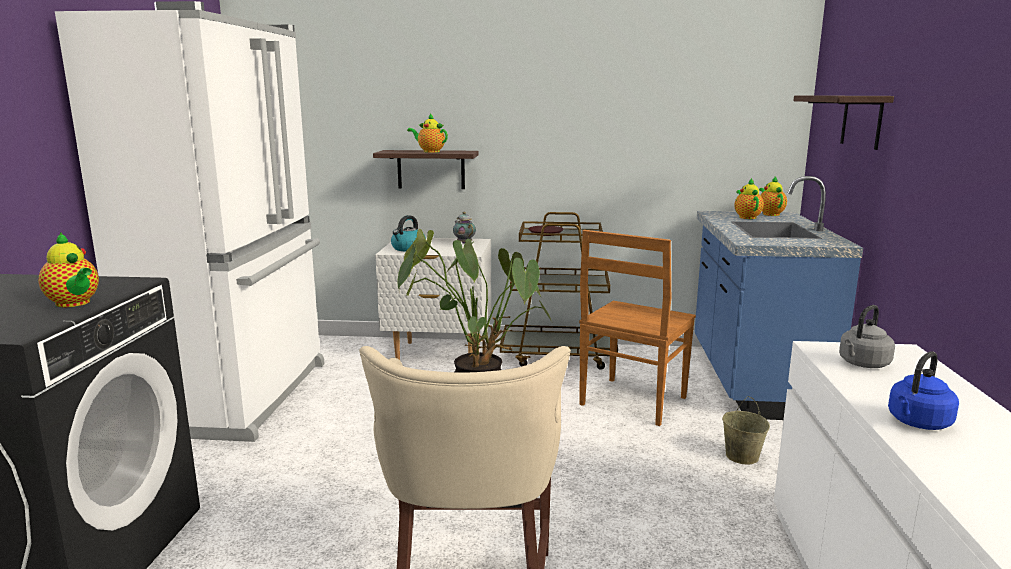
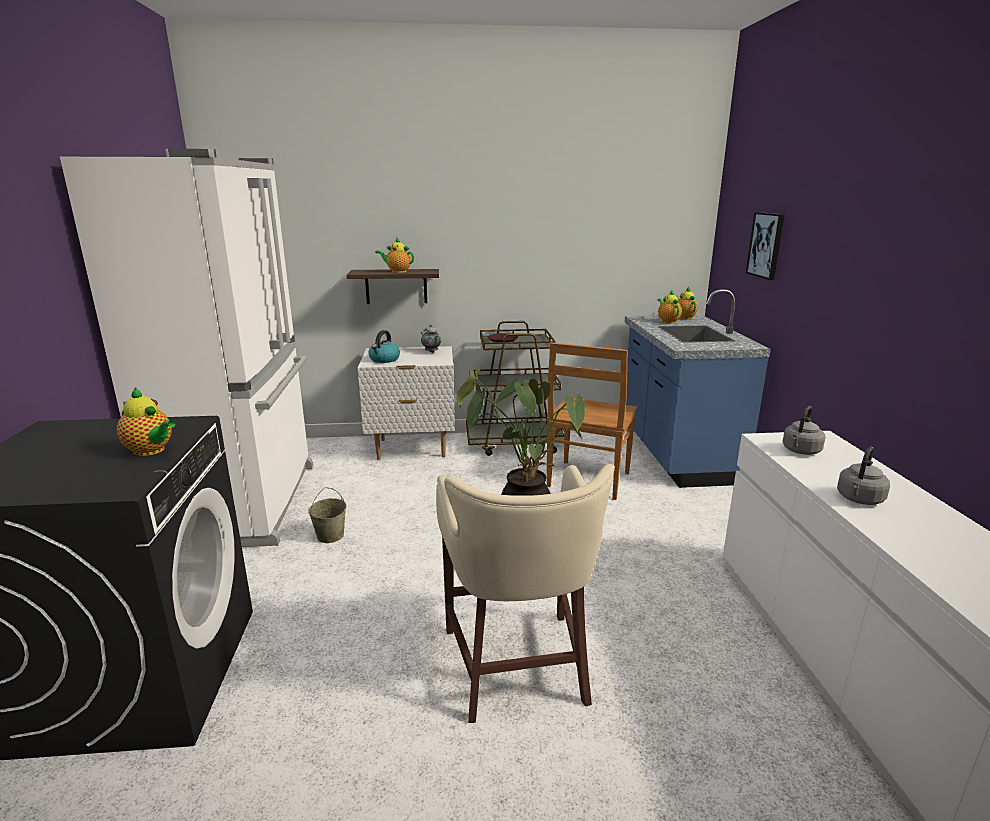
camera: 10 degrees left, 5 degrees up
beige bucket [722,396,770,464] -> beige bucket moved to [308,487,346,543]
shelf [794,96,894,150] -> picture [746,212,785,280]
blue kettle [888,351,959,430] -> grey kettle [837,446,890,505]

